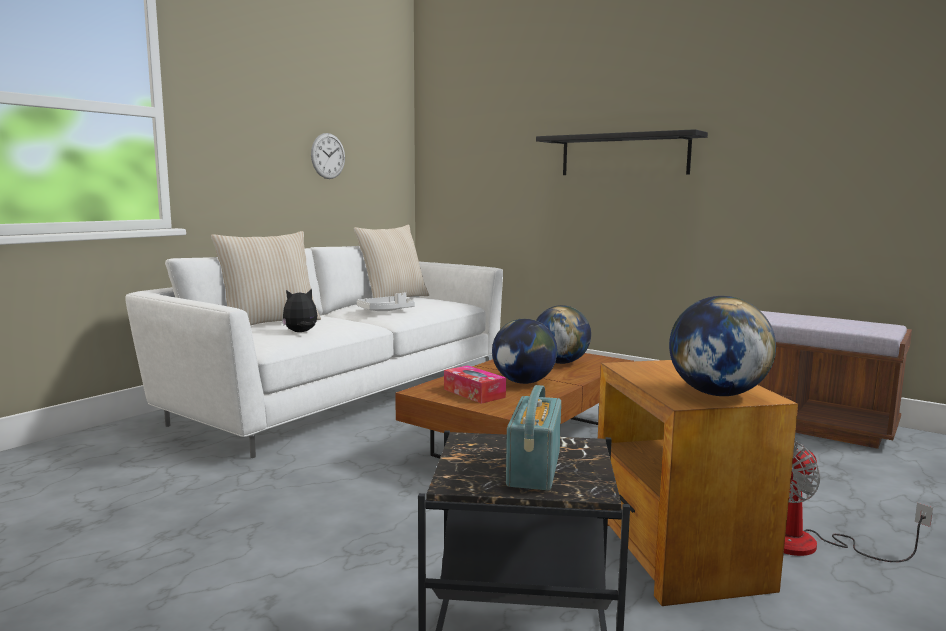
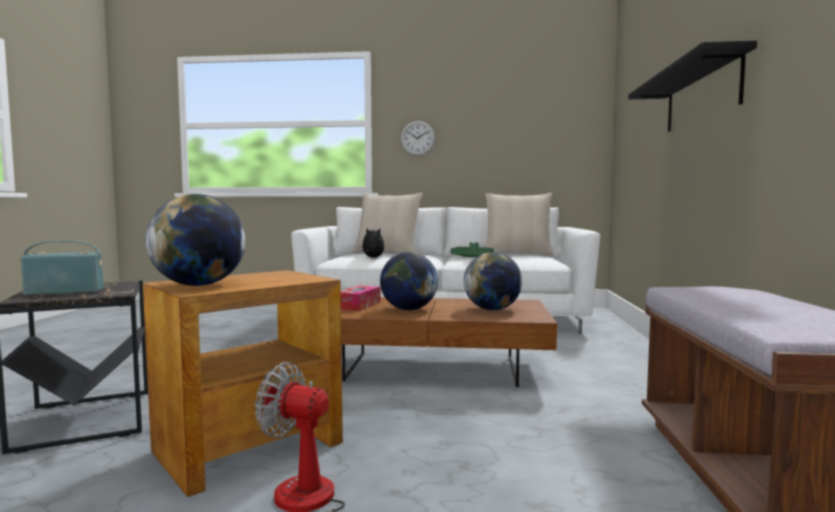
camera: 60 degrees right, 5 degrees down
wall clock [311,133,345,179] -> wall clock moved to [401,121,435,156]
white tray [357,292,415,311] -> green tray [450,242,494,257]

